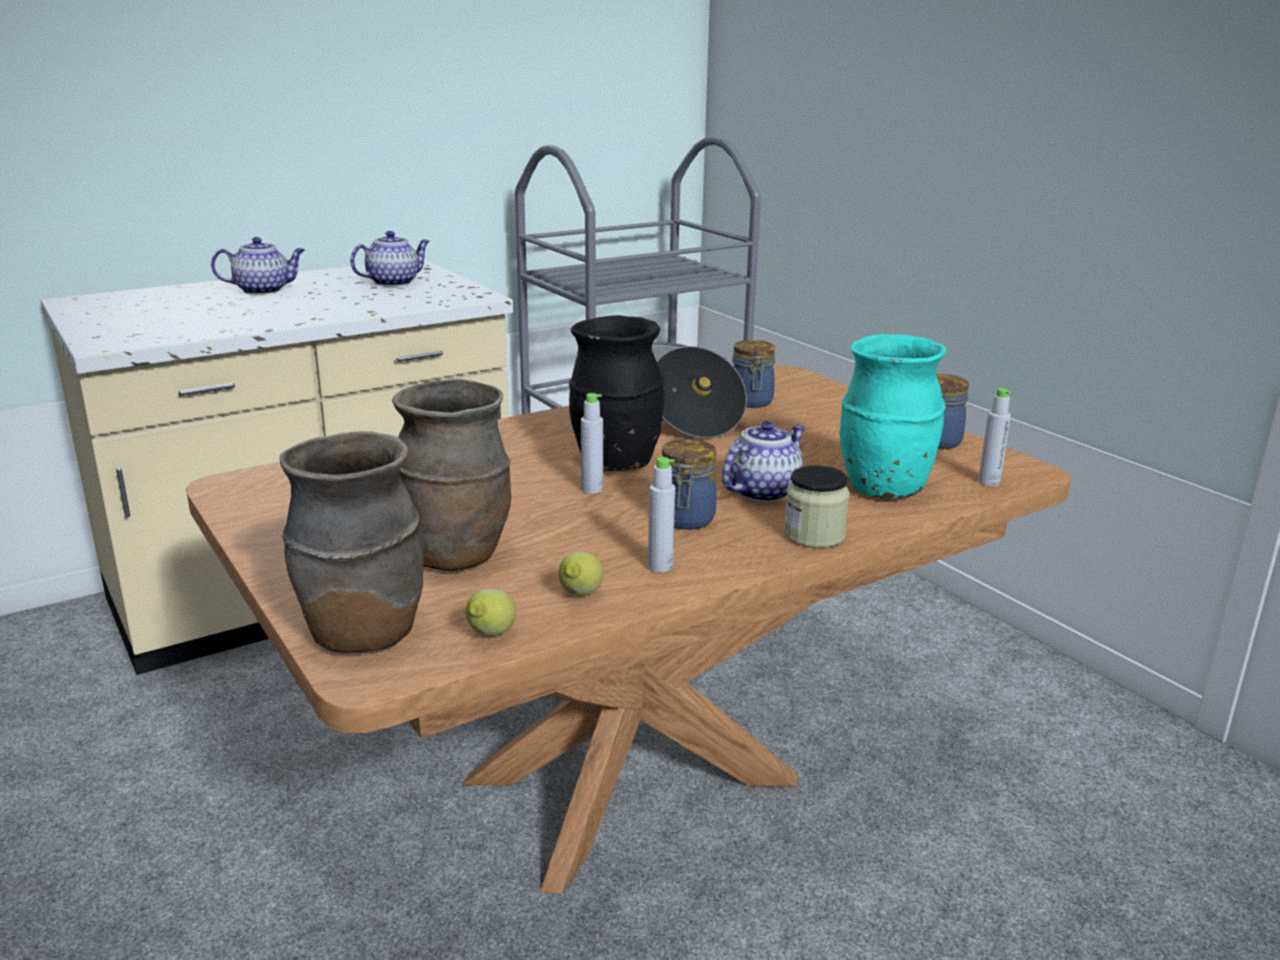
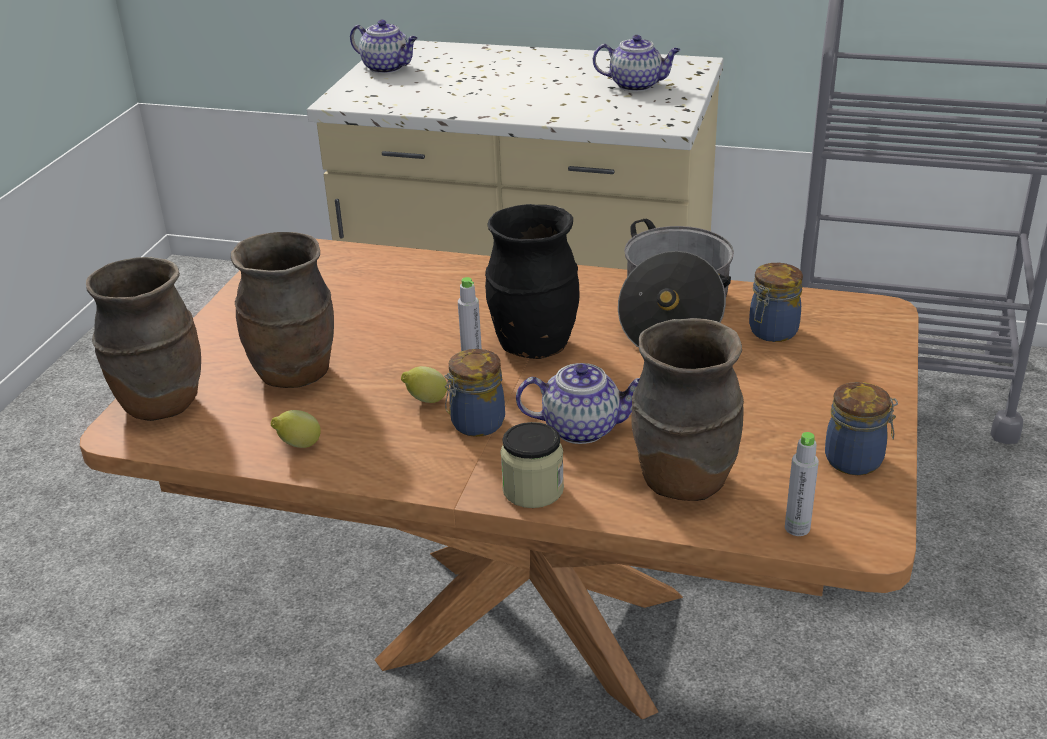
camera: 50 degrees right, 10 degrees up
teapot [211,237,305,295] -> teapot moved to [350,20,418,74]
lemon [466,589,516,636] -> lemon moved to [401,366,447,403]
grey bottle [648,457,675,572] -> none
turquoise vase [839,334,946,498] -> brown vase [631,318,744,501]

